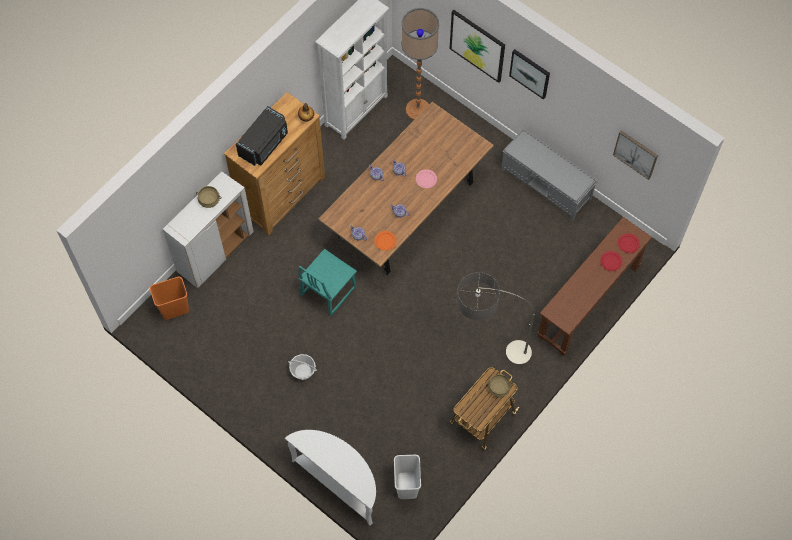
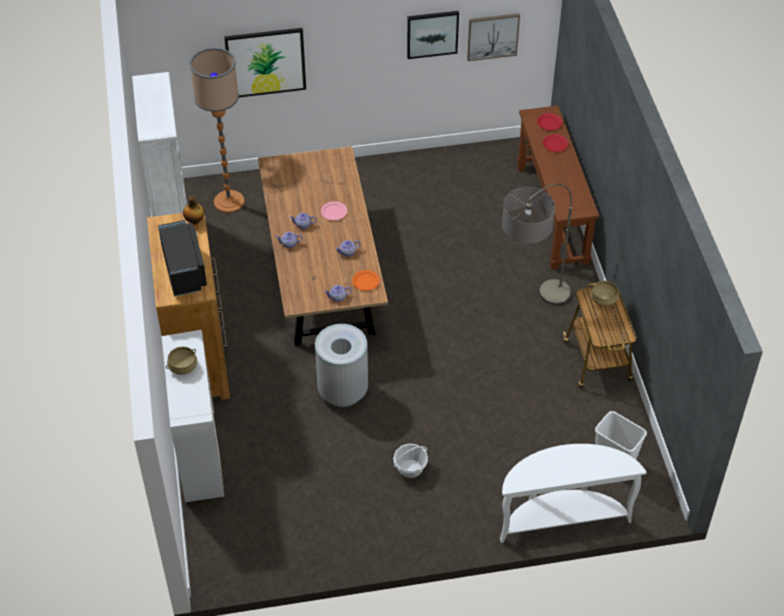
camera: 50 degrees left, 15 degrees down
orange trash can [150,277,189,320] -> none
turquoise chair [298,249,357,316] -> grey trash can [315,324,368,407]
grey bench [501,129,597,220] -> none
picture [509,49,550,100] -> picture moved to [407,11,459,59]

